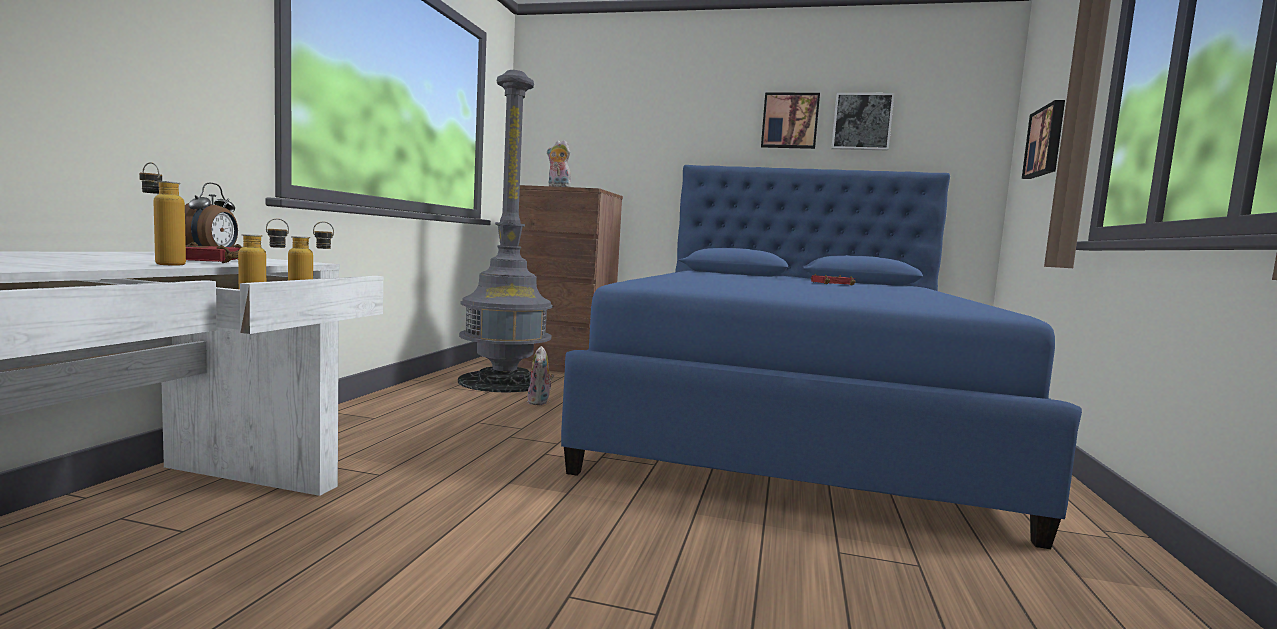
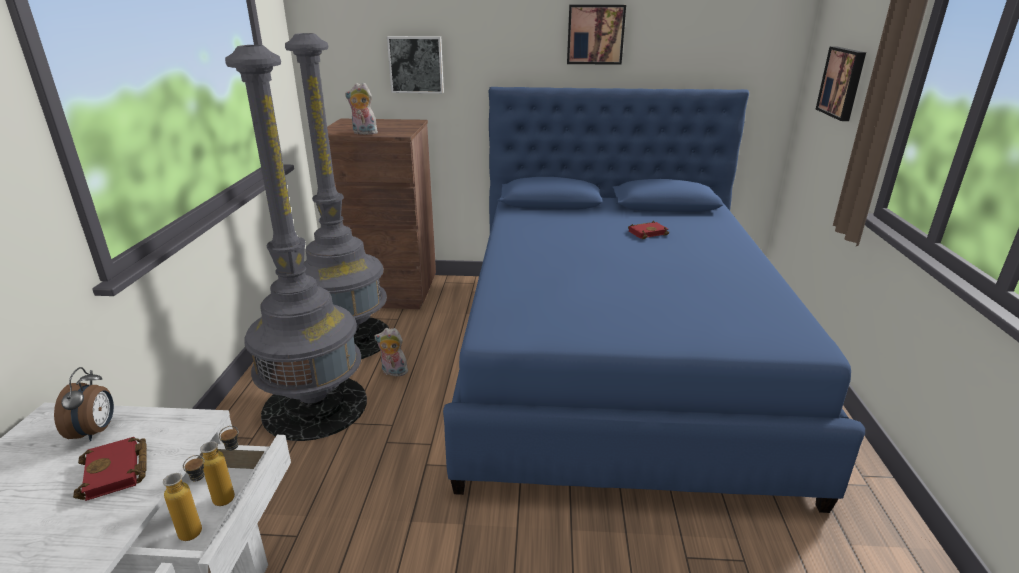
camera: 10 degrees left, 20 degrees up
bottle [139,162,186,266] -> none
plush toy [528,346,554,405] -> plush toy turned 120 degrees clockwise [374,328,408,377]
picture [831,93,895,150] -> picture moved to [387,36,444,93]
none -> grey floor lamp [225,45,367,441]

